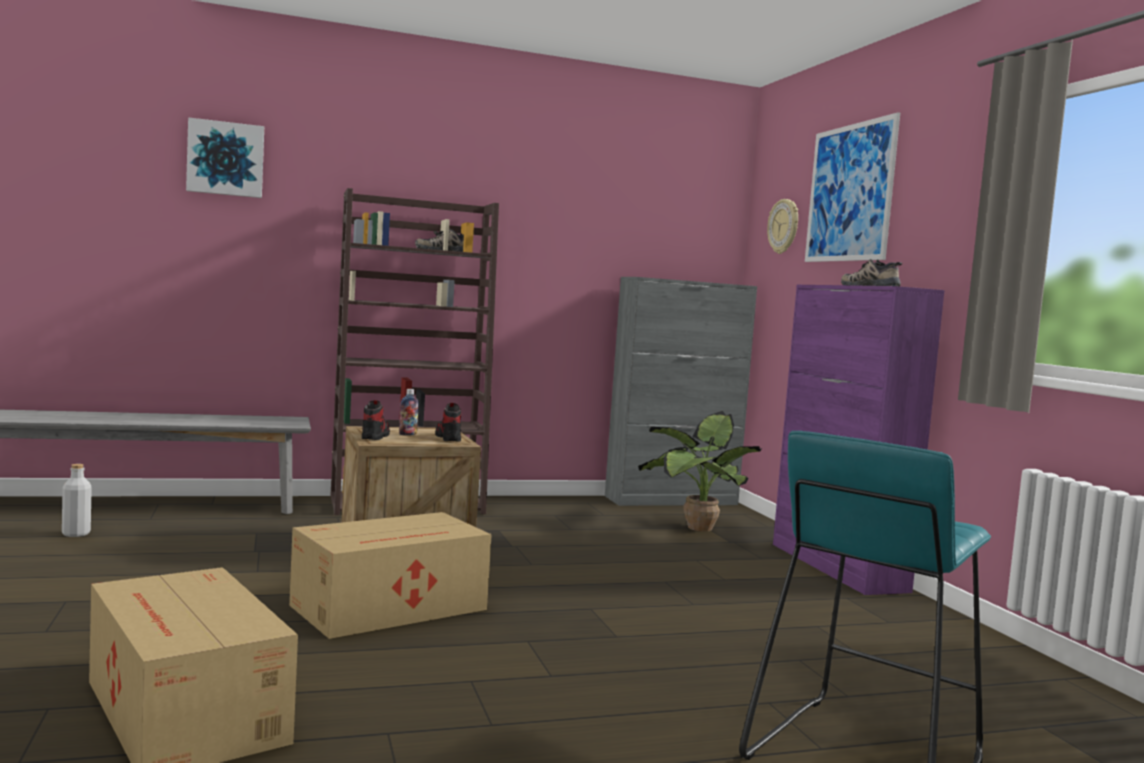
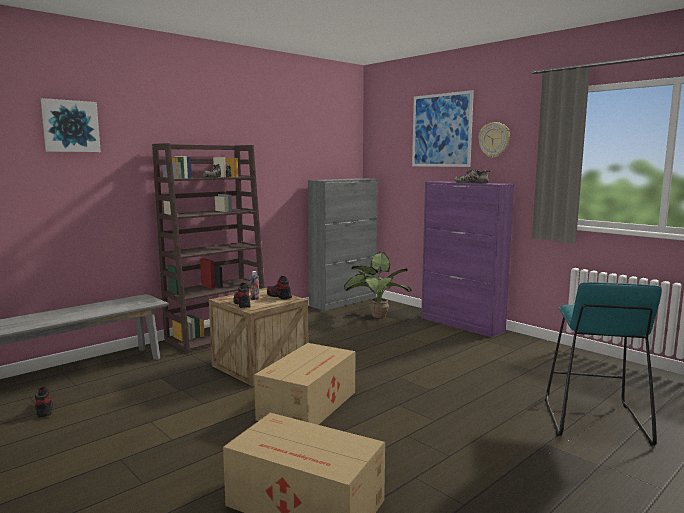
camera: 25 degrees left, 5 degrees up
grey bottle [62,464,92,537] -> shoe [35,387,53,418]
wall clock [767,199,798,254] -> wall clock moved to [478,122,510,158]

